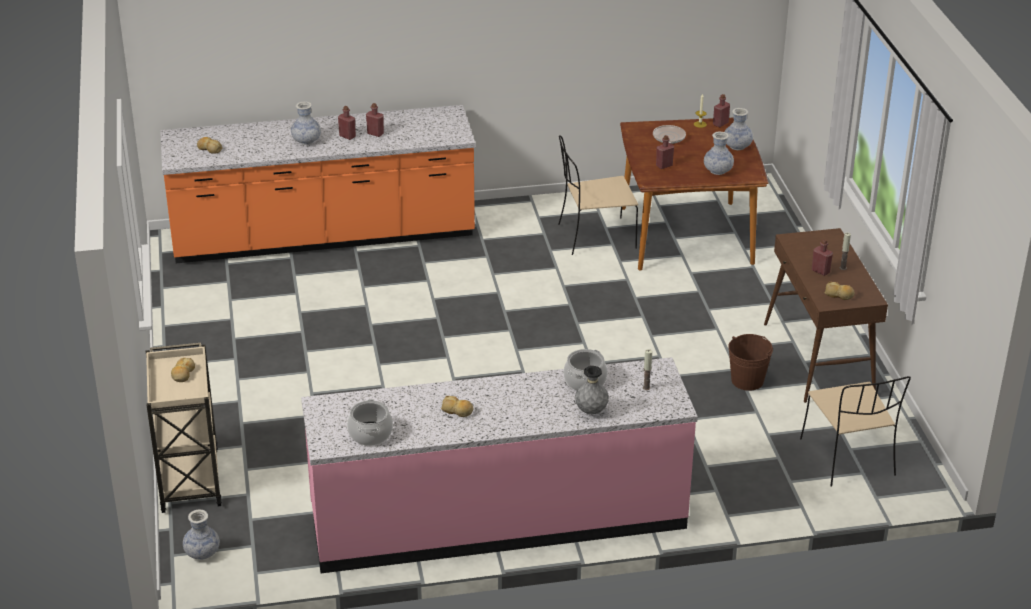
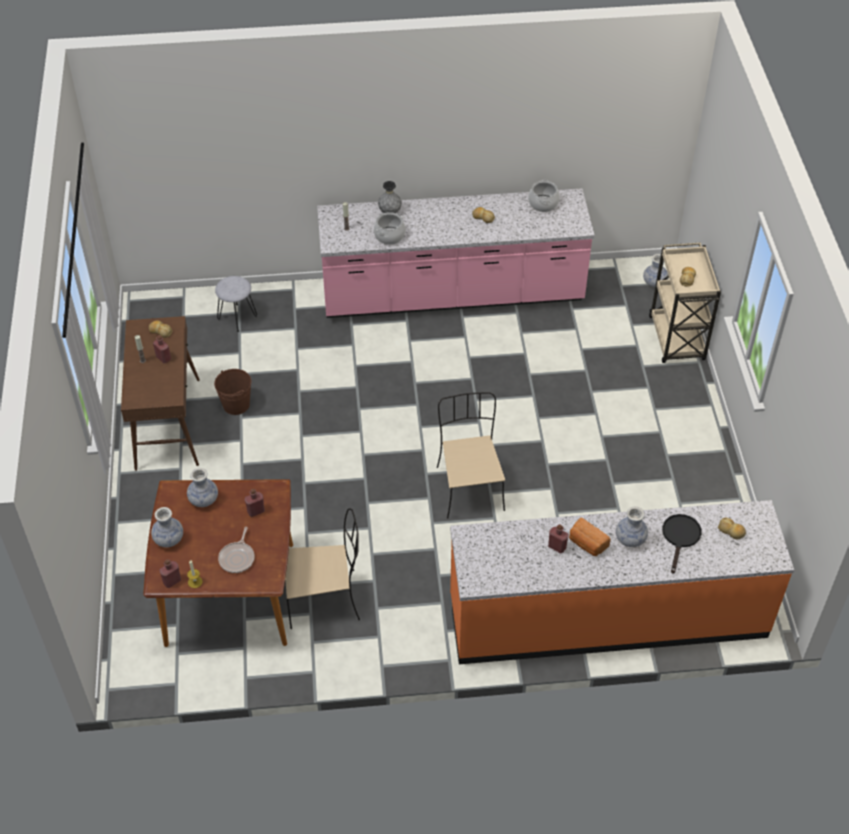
camera: 175 degrees left, 15 degrees up
red bottle [338,106,356,140] -> bread [569,517,611,556]
beige chair [800,376,911,487] -> beige chair moved to [437,392,505,519]
none -> grey stool [215,276,257,332]
none -> black frying pan [662,514,701,574]

